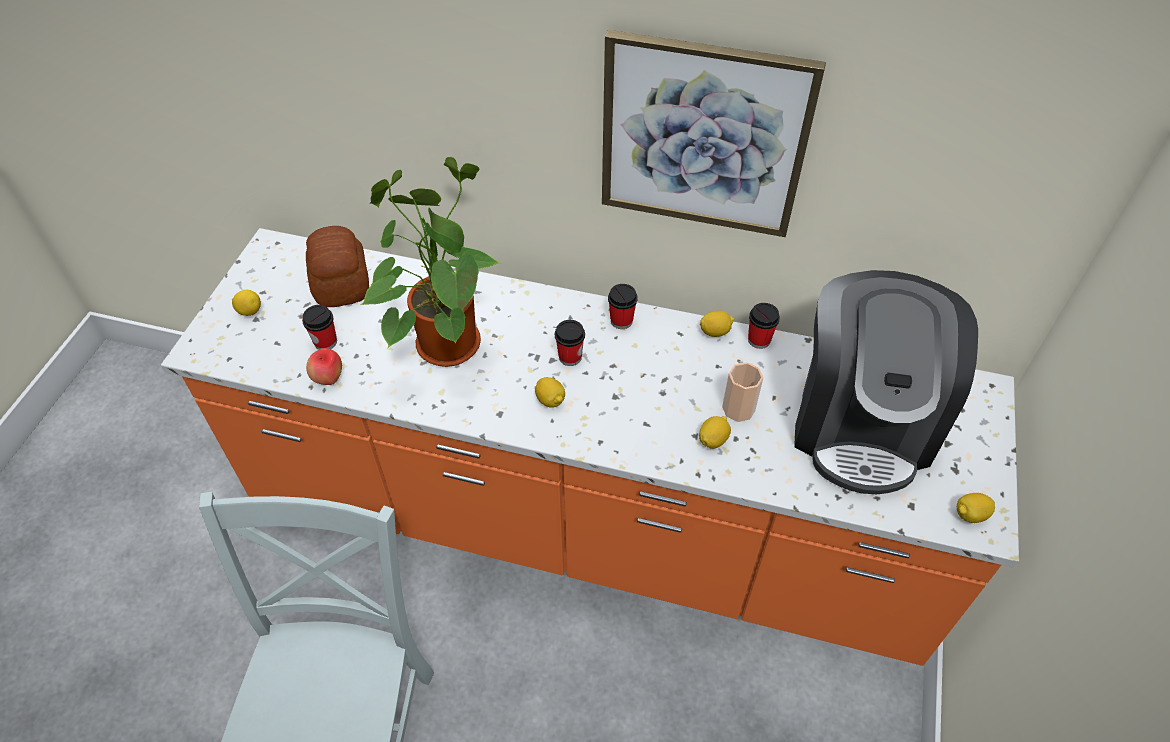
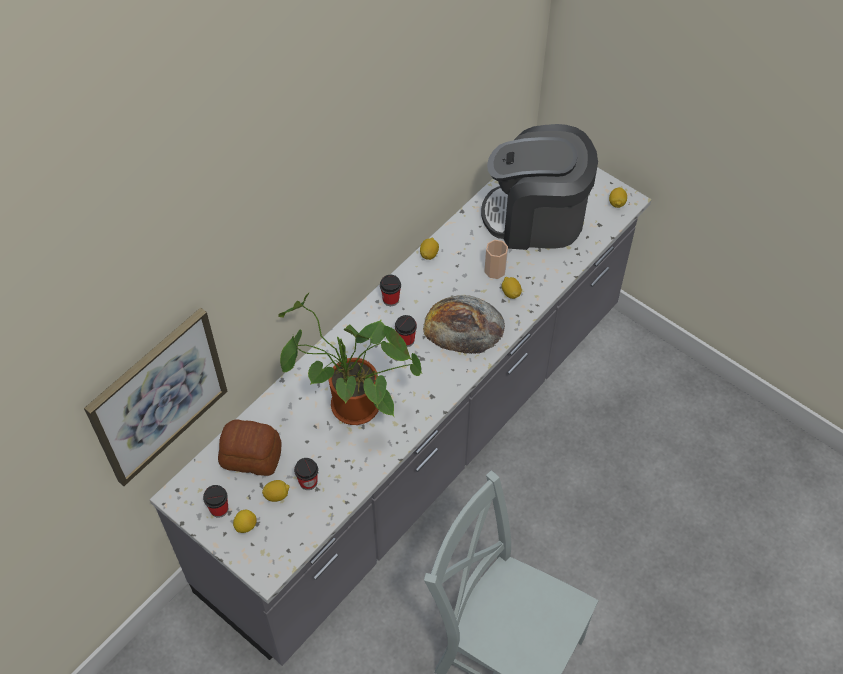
camera: 65 degrees left, 5 degrees up
orange counter [161,228,1019,666] -> grey counter [150,167,651,666]
apple [306,348,342,385] -> none
lemon [535,377,565,408] -> lemon moved to [262,480,290,502]
picture [602,30,826,237] -> picture moved to [84,308,227,486]
cup [748,303,780,349] -> cup moved to [203,485,228,518]
coffee machine [794,270,978,494] -> coffee machine turned 150 degrees clockwise [481,124,598,250]
none -> bread [423,295,505,354]

